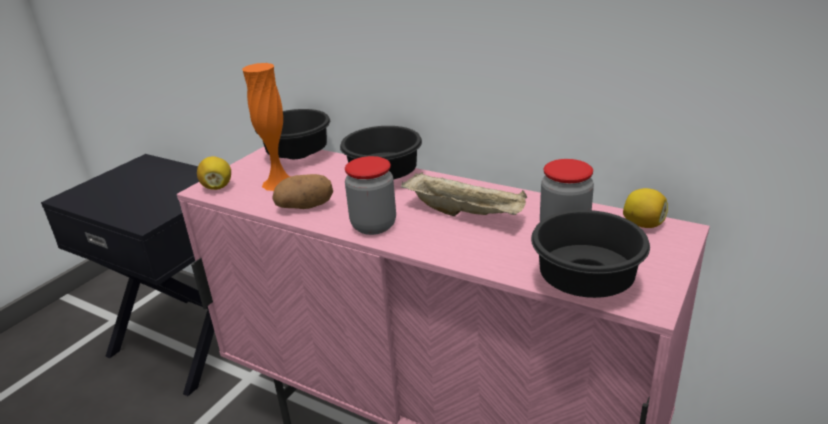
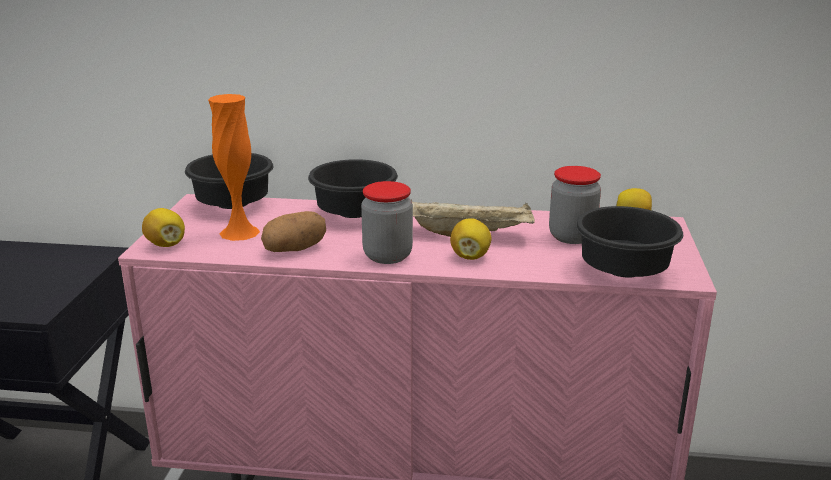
camera: 25 degrees left, 5 degrees down
none -> lemon [450,218,491,260]

